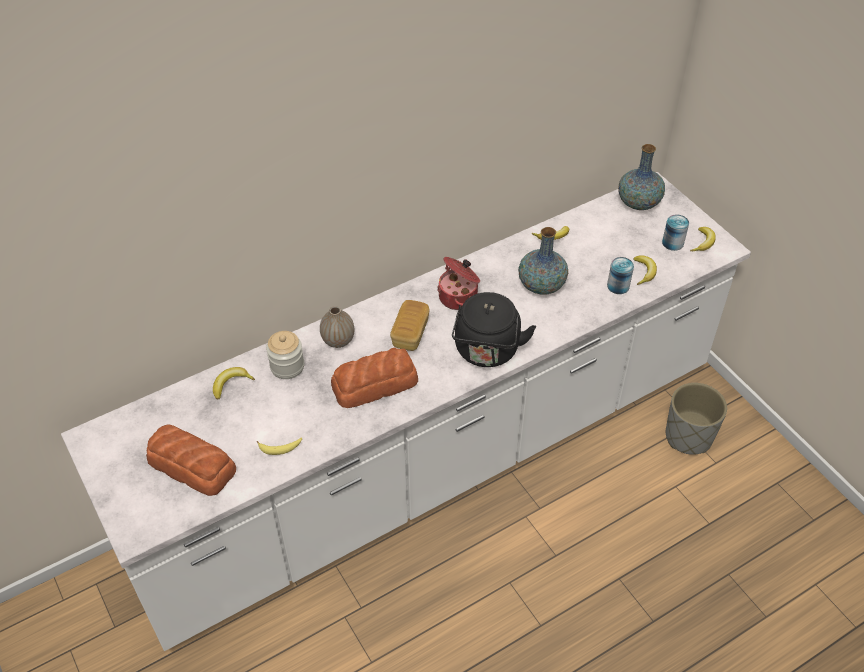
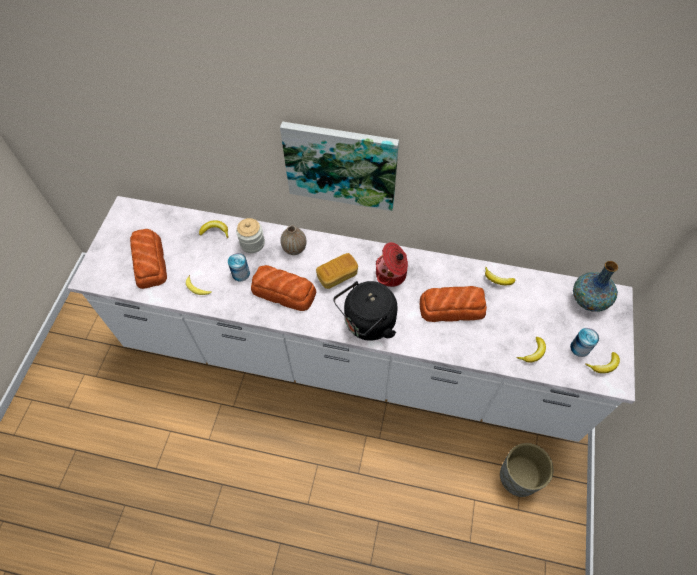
camera: 45 degrees right, 10 degrees up
vase [518,227,568,295] -> bread [420,286,487,322]
can [607,257,634,294] -> can moved to [228,253,250,281]
none -> picture [280,122,399,211]

